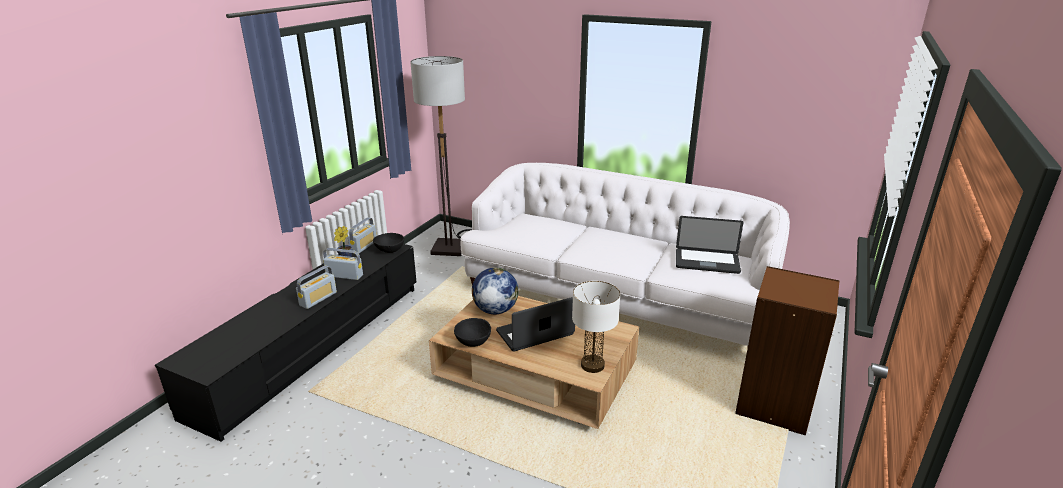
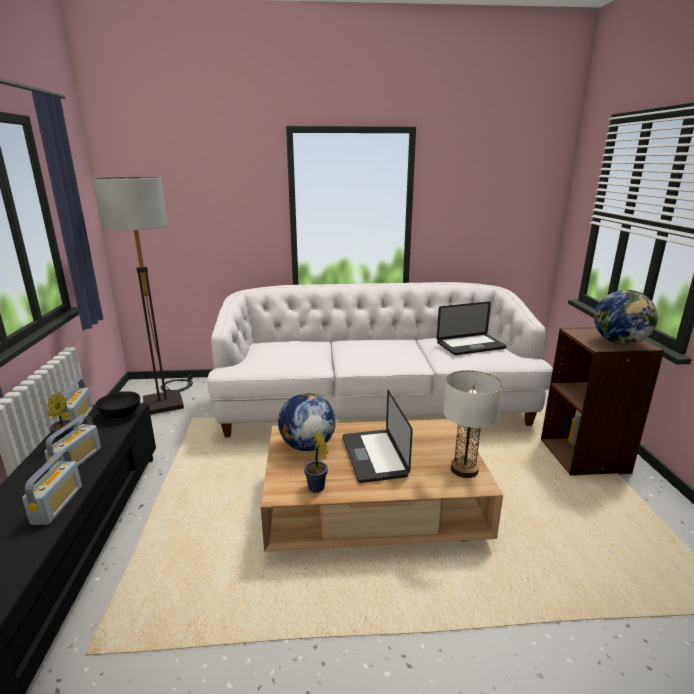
camera: 30 degrees left, 5 degrees down
radio [323,248,363,280] -> radio turned 120 degrees clockwise [44,415,101,470]
black bowl [454,318,491,347] -> potted plant [304,432,328,493]
laptop [496,297,575,351] -> laptop turned 45 degrees counterclockwise [343,390,413,483]
none -> globe [594,290,658,345]

